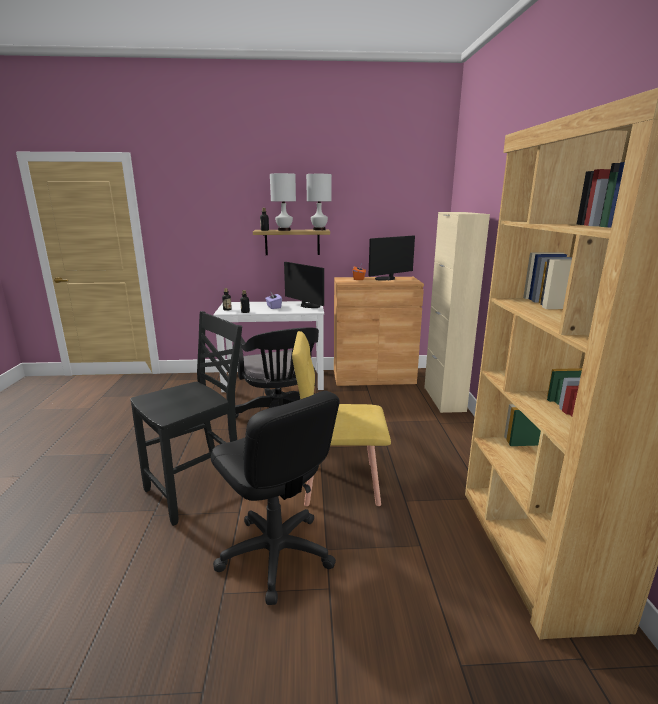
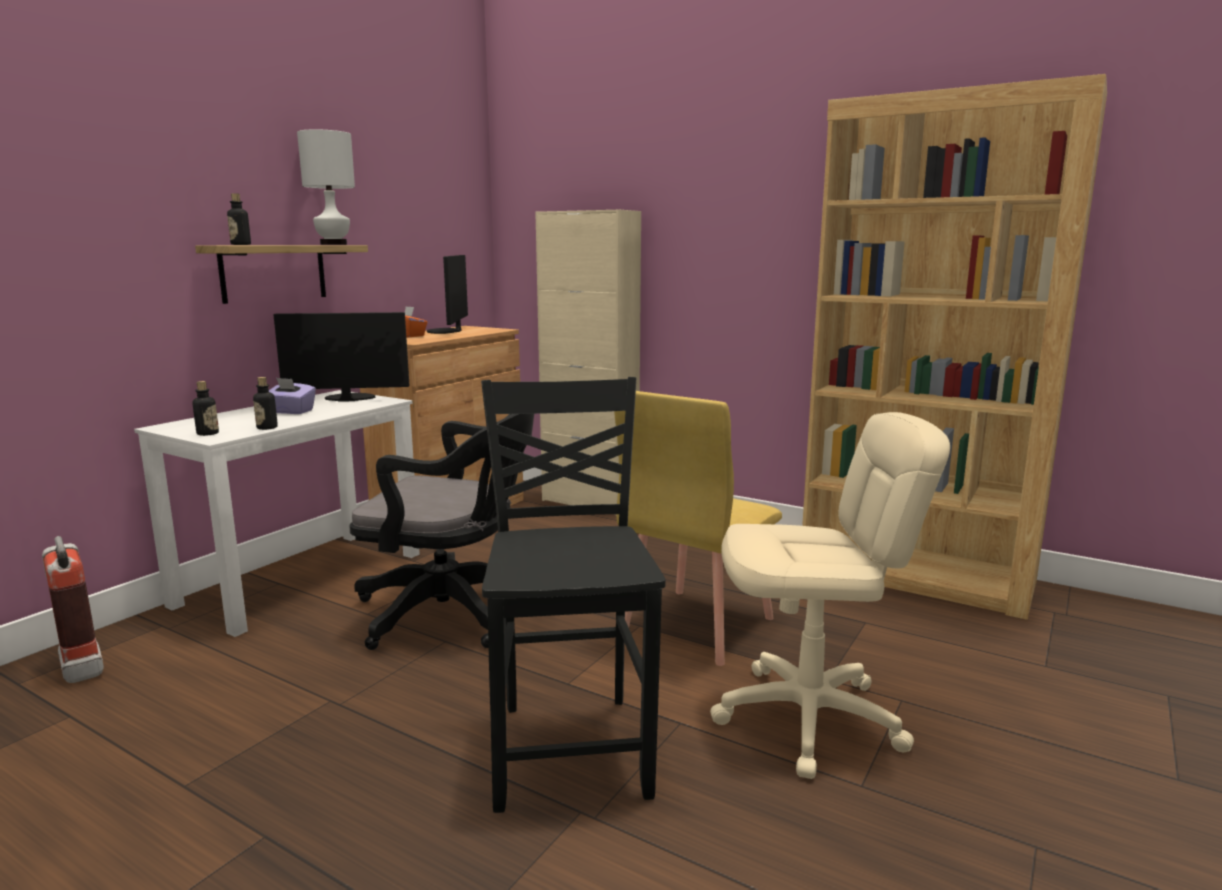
camera: 55 degrees left, 5 degrees down
black office chair [211,391,340,605] -> beige office chair [710,412,950,779]
white table lamp [270,173,296,231] -> none
none -> fire extinguisher [42,536,104,683]

